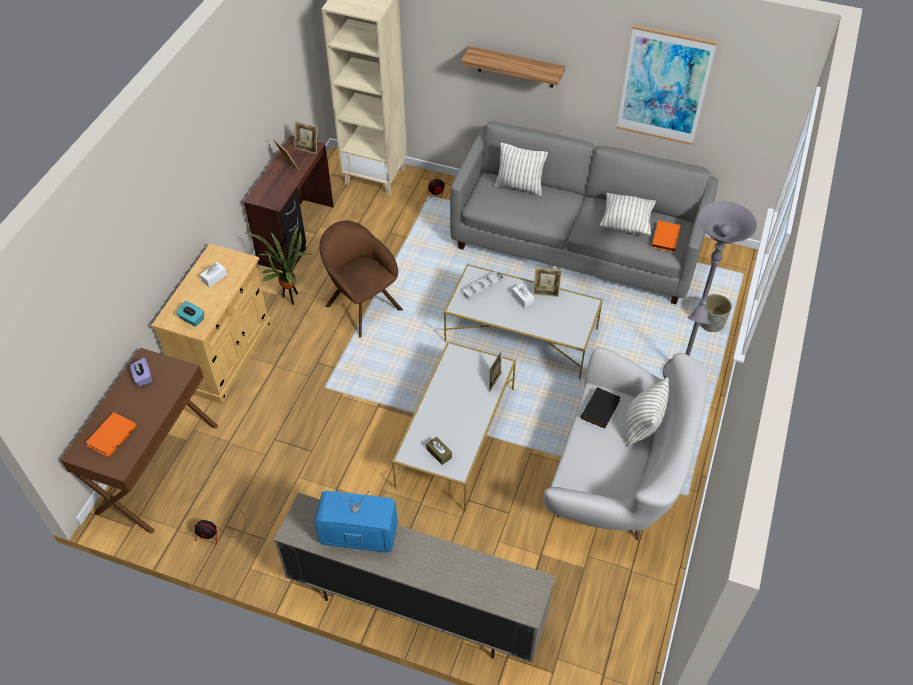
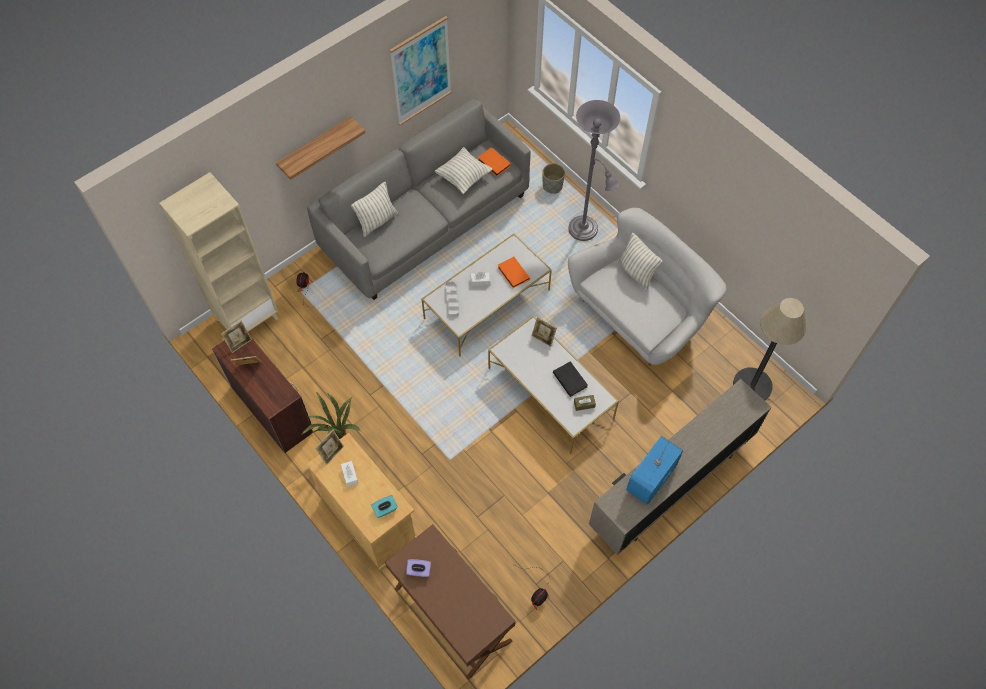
camera: 60 degrees left, 10 degrees up
orange book [85,412,137,457] -> orange book moved to [498,257,530,288]
brown armchair [319,220,403,338] -> none
picture frame [533,267,562,297] -> picture frame moved to [316,430,344,465]
black book [581,387,621,429] -> black book moved to [553,361,588,397]
none -> floor lamp [733,298,806,401]

